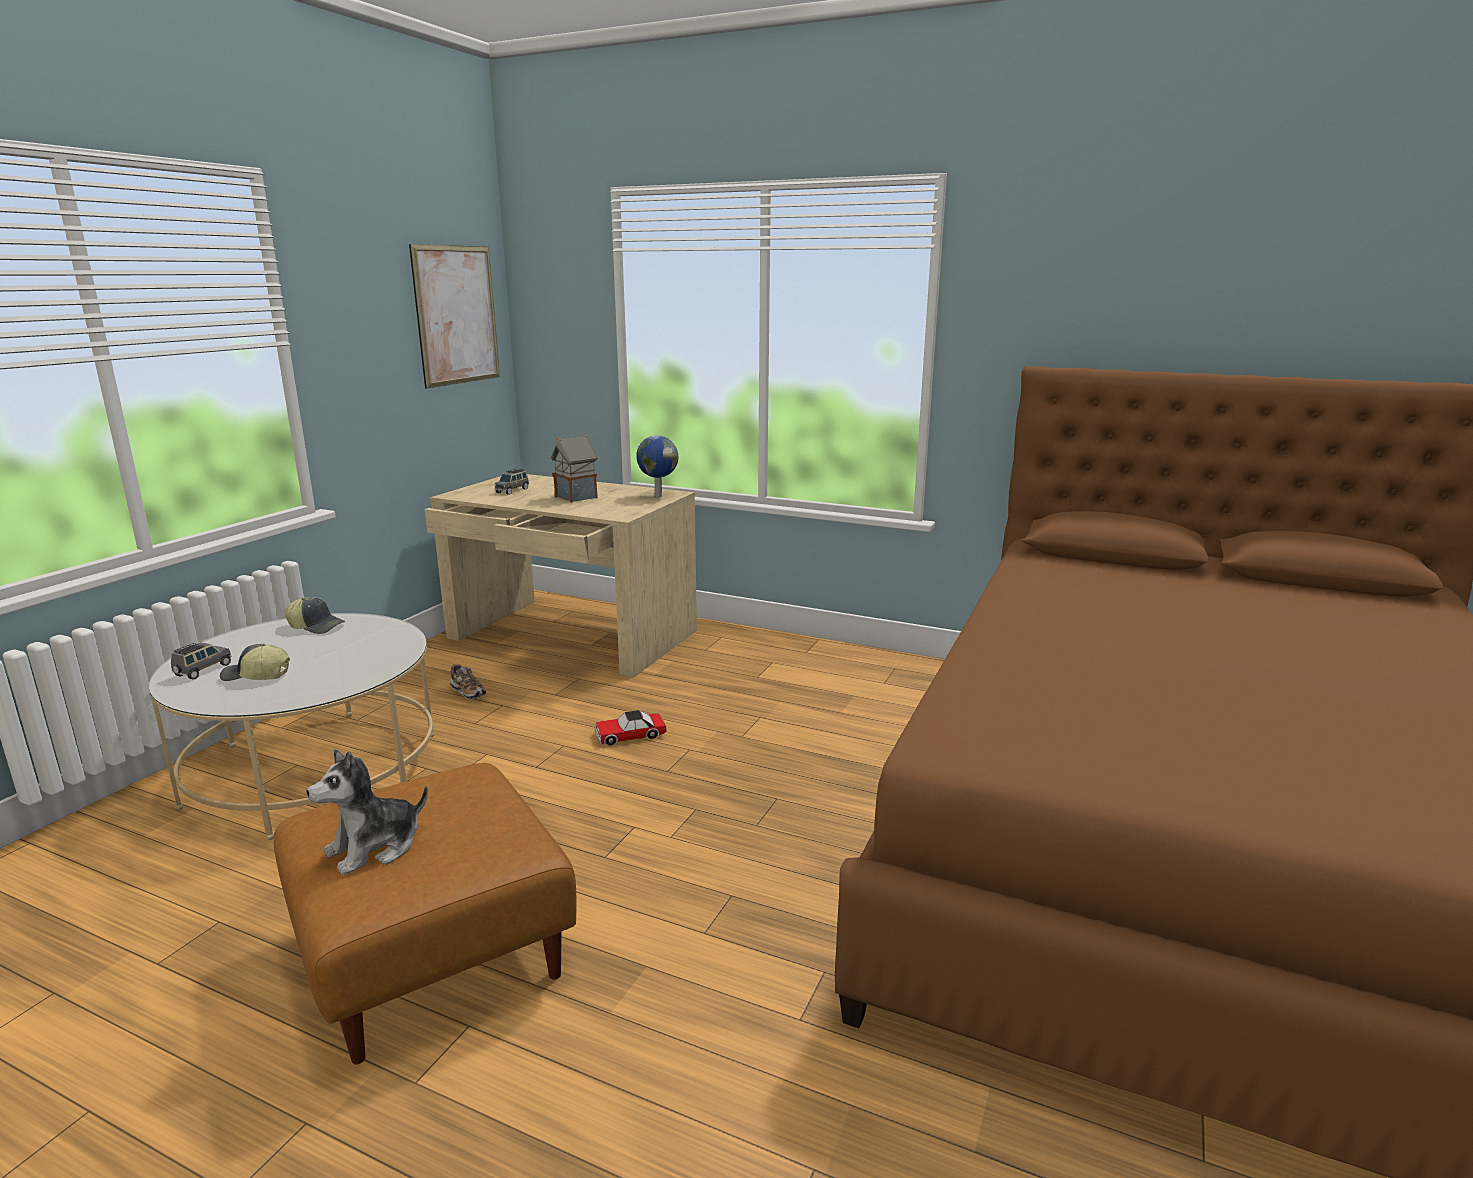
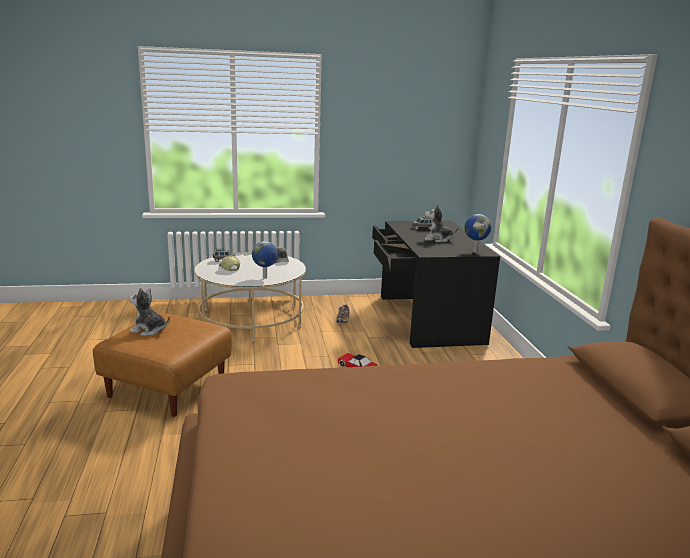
camera: 55 degrees right, 0 degrees up
picture [409,244,500,389] -> none
beige desk [425,474,697,677] -> black desk [372,221,500,348]
toy house [550,435,598,503] -> plush toy [425,204,458,242]
none -> globe [252,241,278,279]

